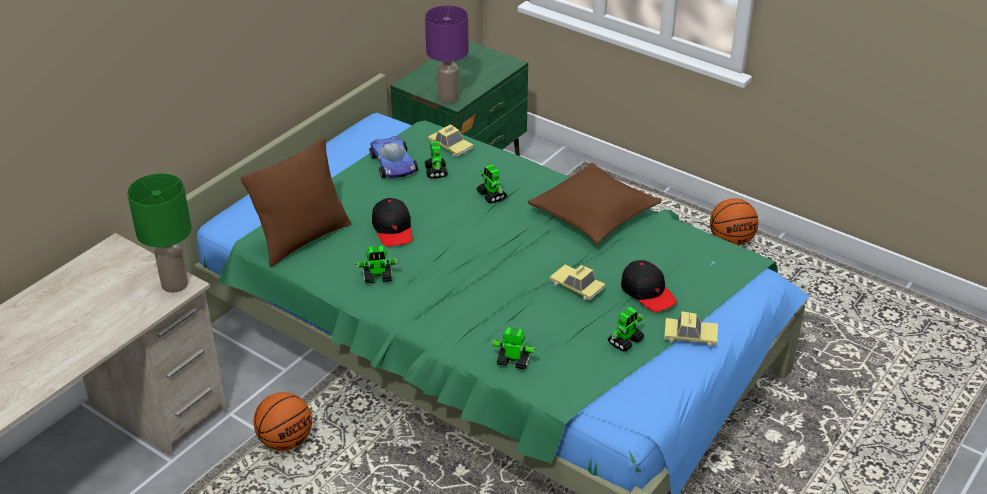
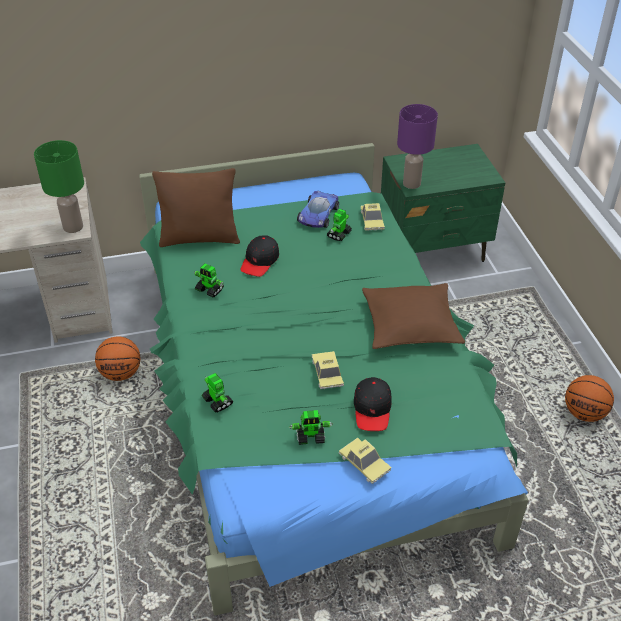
camera: 40 degrees right, 5 degrees up
toy robot [477,164,507,204] -> none

